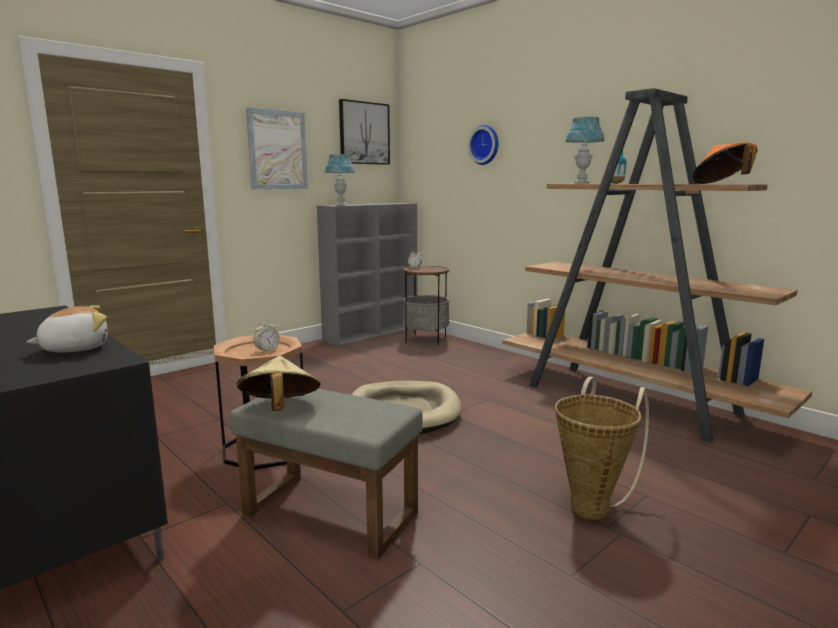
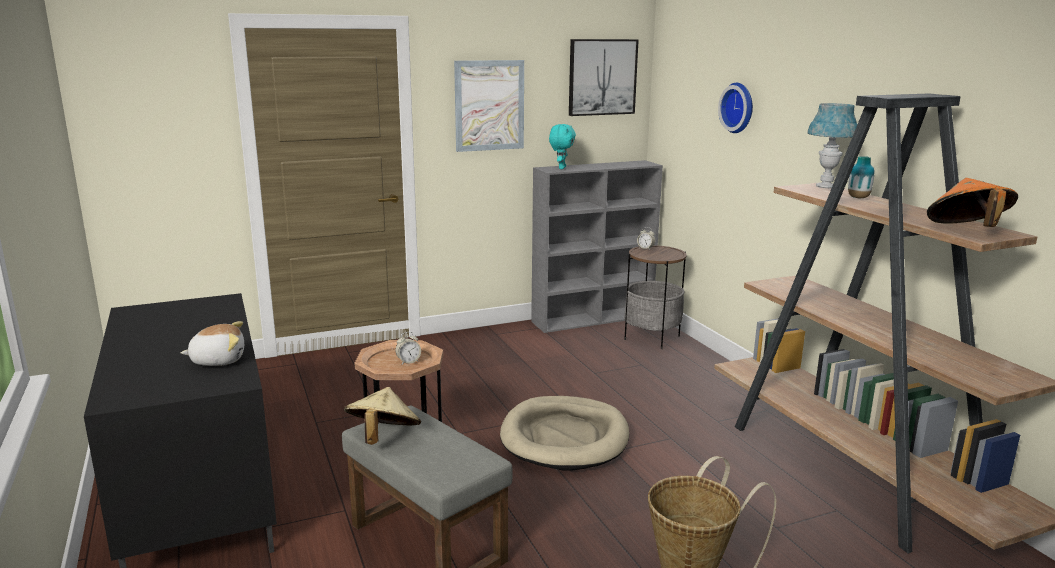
camera: 20 degrees right, 5 degrees up
blue table lamp [325,154,355,205] -> turquoise plush toy [549,124,576,169]

